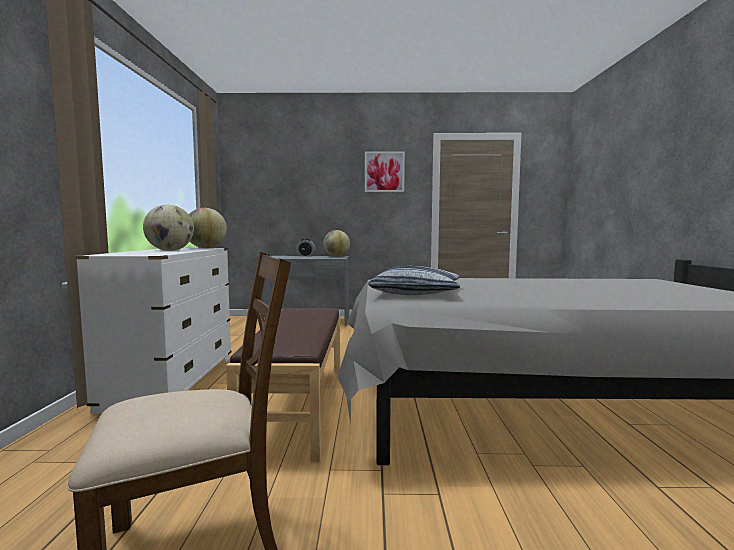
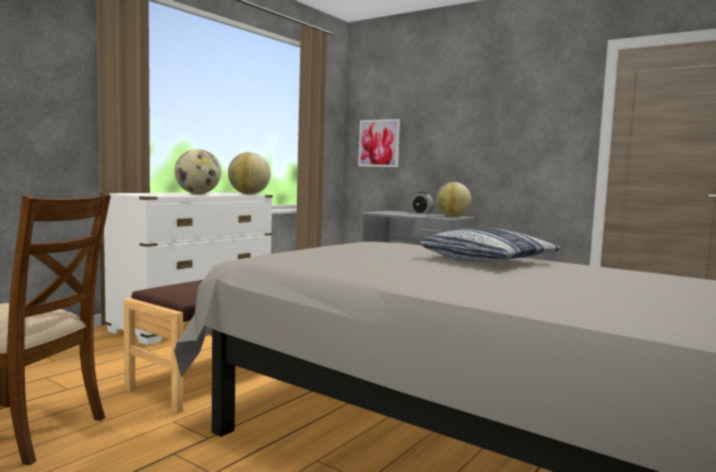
camera: 35 degrees right, 0 degrees up
picture [365,151,405,192] -> picture moved to [358,119,400,167]
pillow [368,266,460,295] -> pillow moved to [420,228,561,262]

